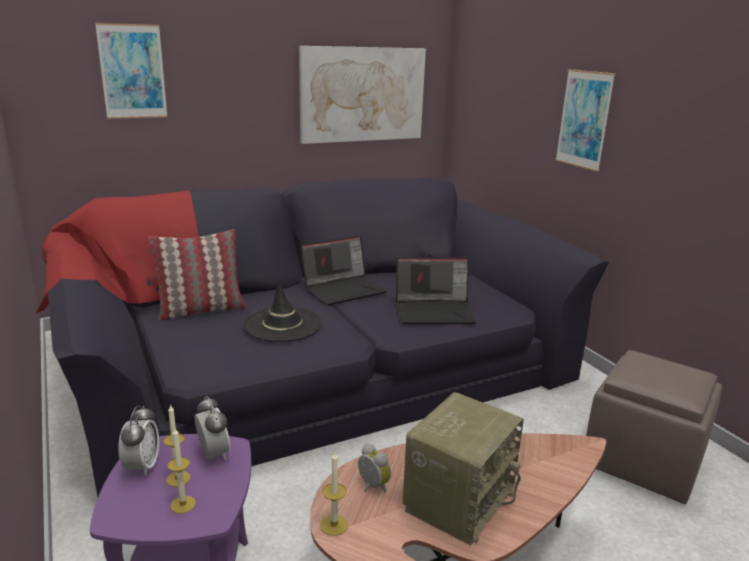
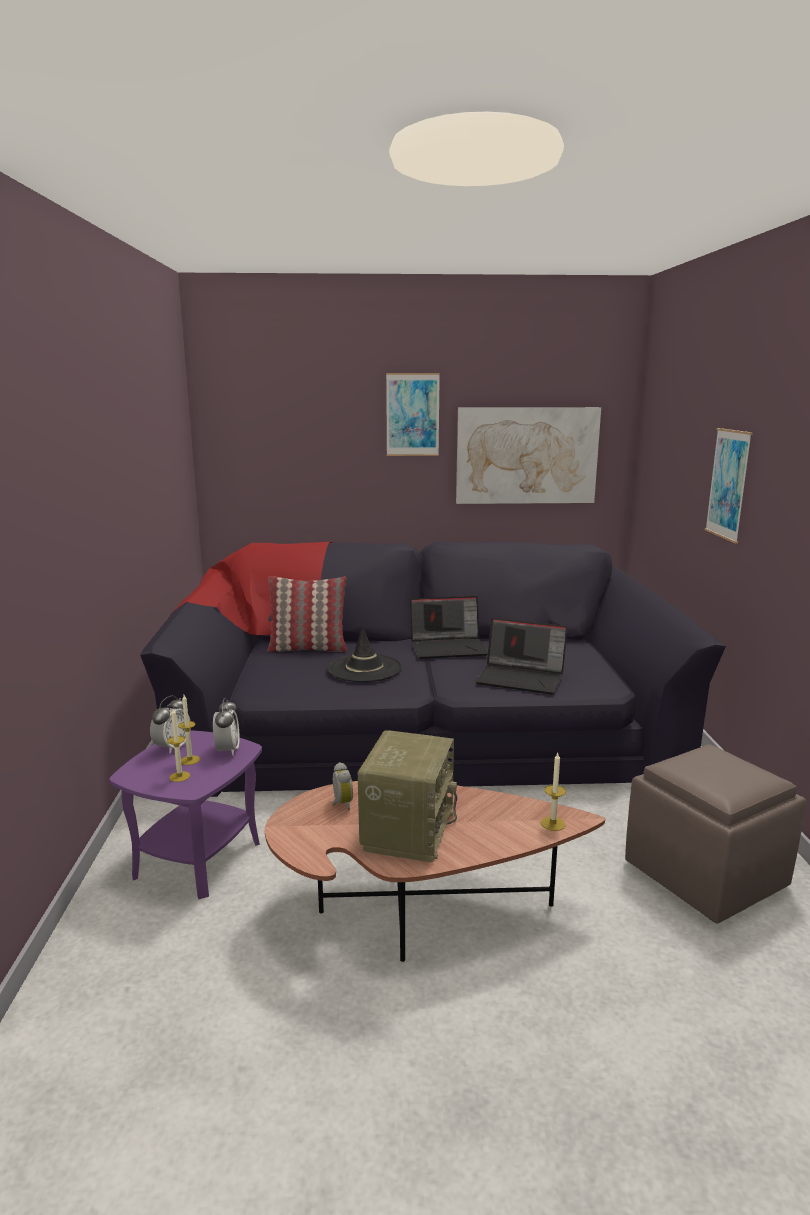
camera: 25 degrees right, 5 degrees down
picture [95,23,168,119] -> picture moved to [386,373,440,456]
candle [320,452,348,536] -> candle moved to [541,753,566,831]
radio [403,392,524,546] -> radio turned 45 degrees counterclockwise [358,730,457,863]

